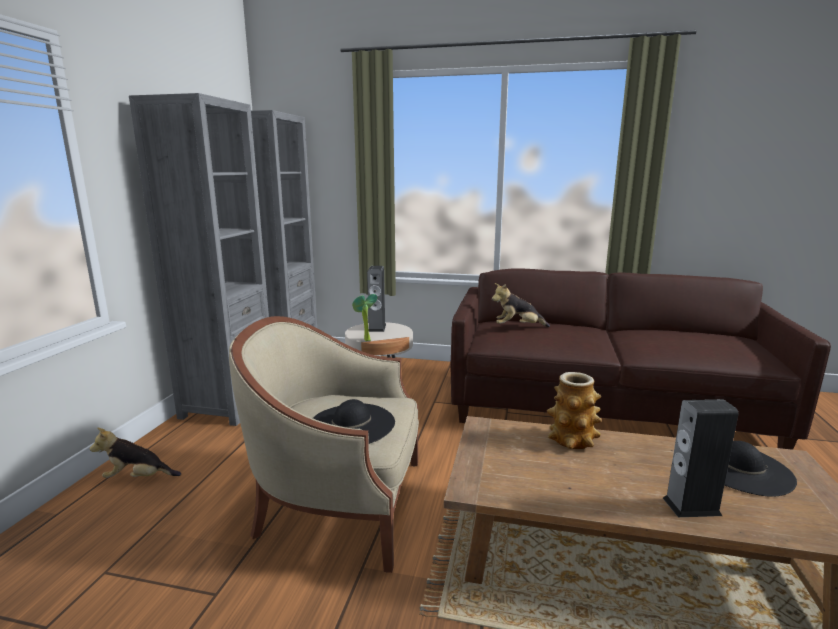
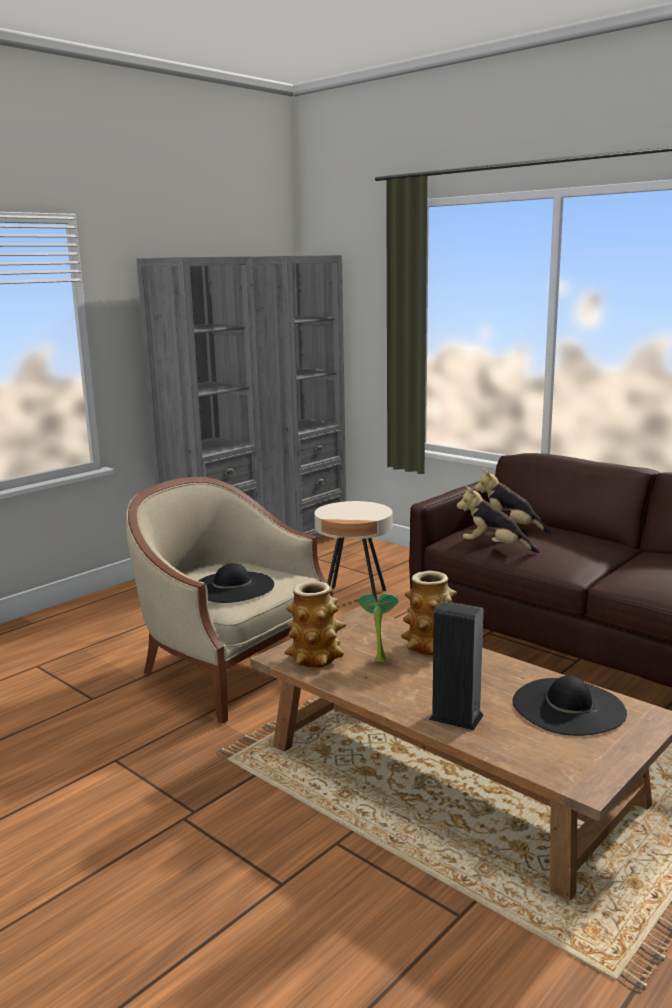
camera: 30 degrees right, 0 degrees up
plush toy [90,427,181,478] -> plush toy moved to [457,485,540,553]
potted plant [352,294,378,341] -> potted plant moved to [358,593,398,662]
speaker [367,266,386,332] -> none
none -> vase [284,581,346,668]

